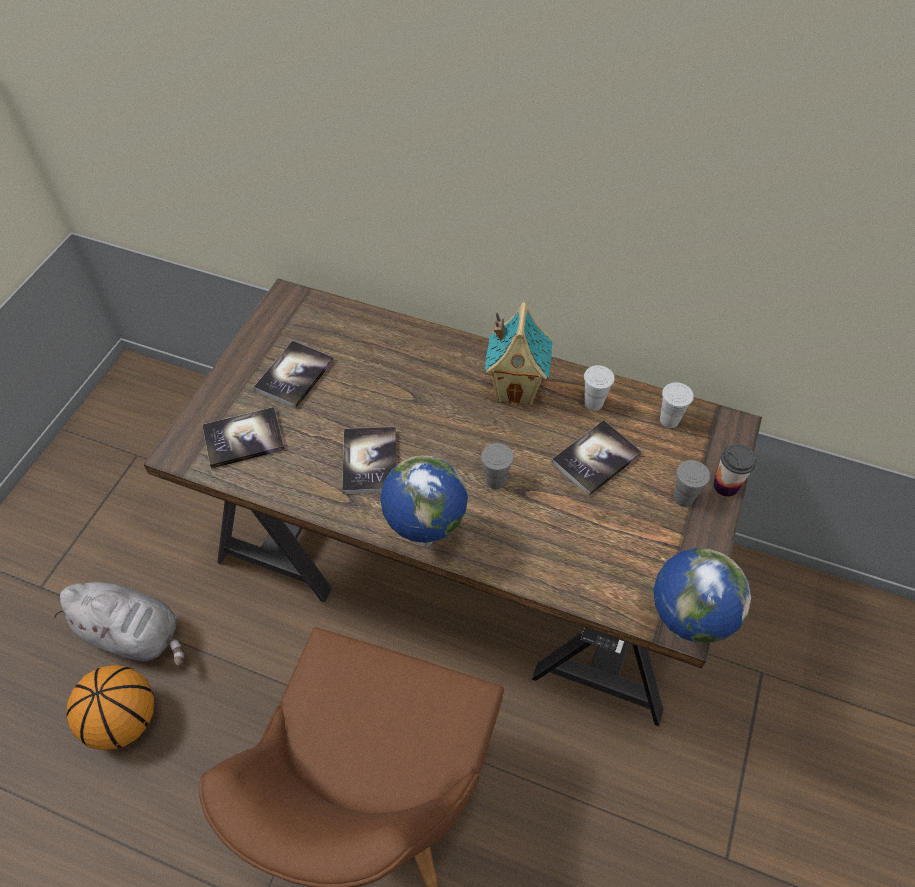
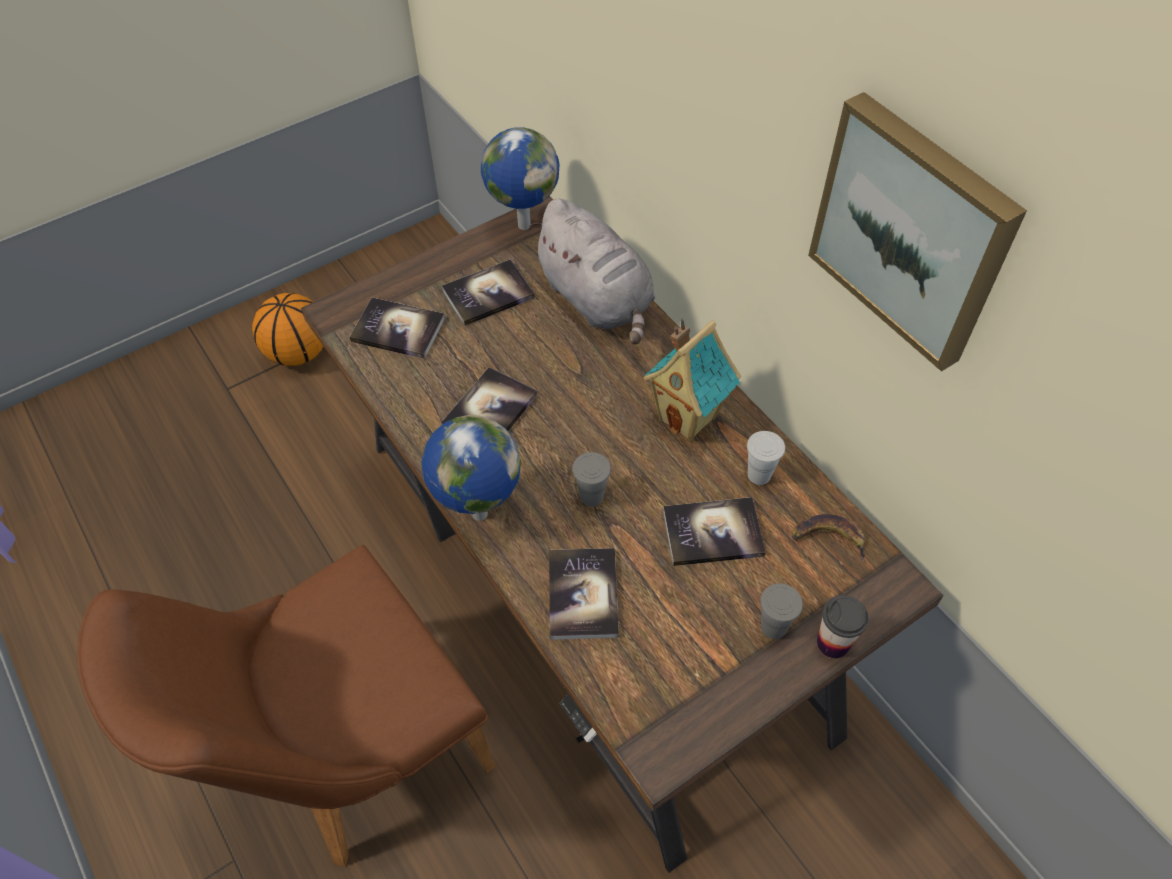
camera: 35 degrees right, 0 degrees up
grey plush toy [53,582,184,666] -> grey plush toy moved to [529,199,655,345]
basketball [66,665,154,750] -> basketball moved to [252,293,324,366]
globe [654,548,751,643] -> globe moved to [481,127,559,230]
white cup [660,382,694,428] -> banana [792,514,865,562]
none -> book [549,548,619,640]
none -> picture [808,92,1027,372]

